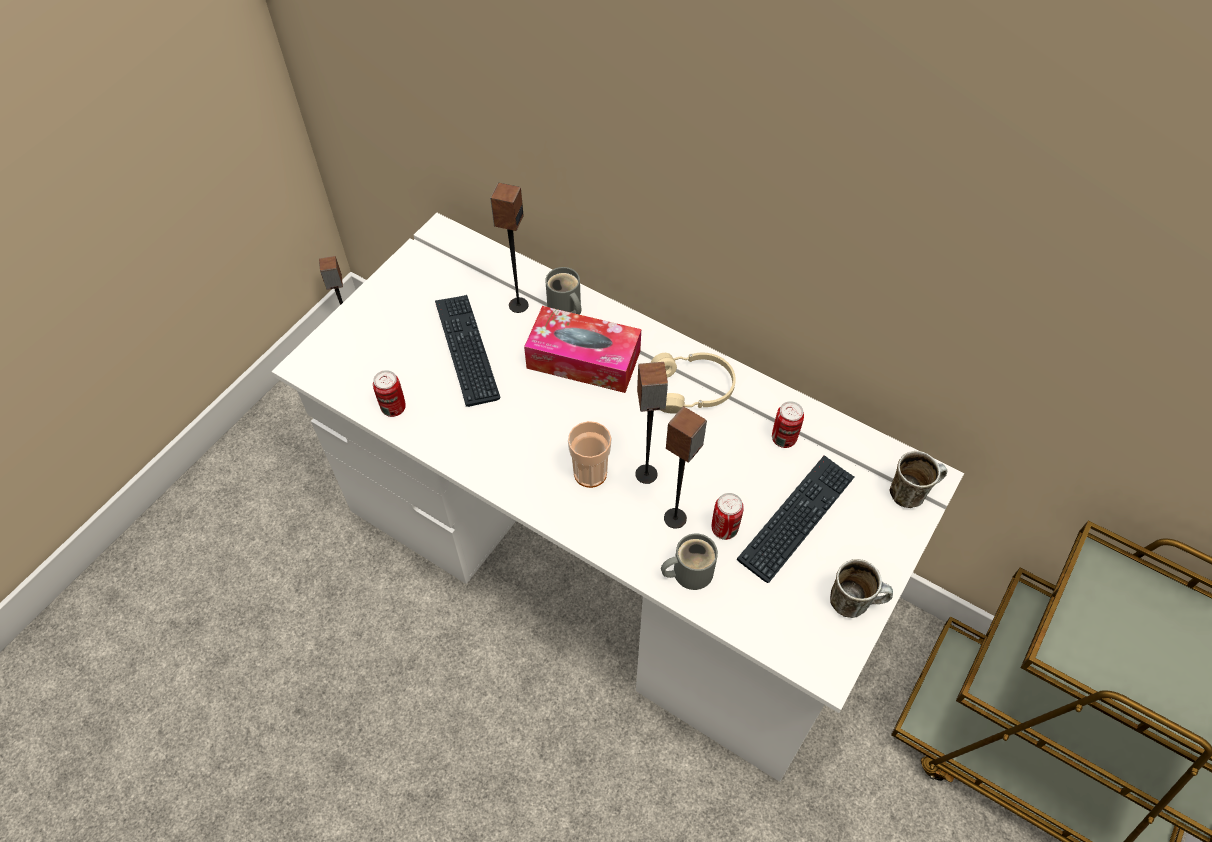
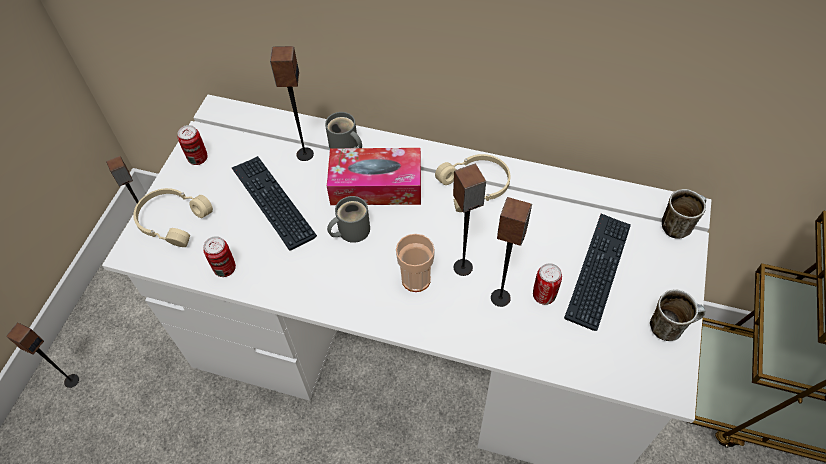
camera: 15 degrees left, 0 degrees up
grey mug [661,534,718,590] -> grey mug moved to [327,196,370,243]
can [772,401,804,448] -> can moved to [178,125,208,165]
none -> speaker [6,323,79,388]
none -> beige headphones [133,188,213,247]

